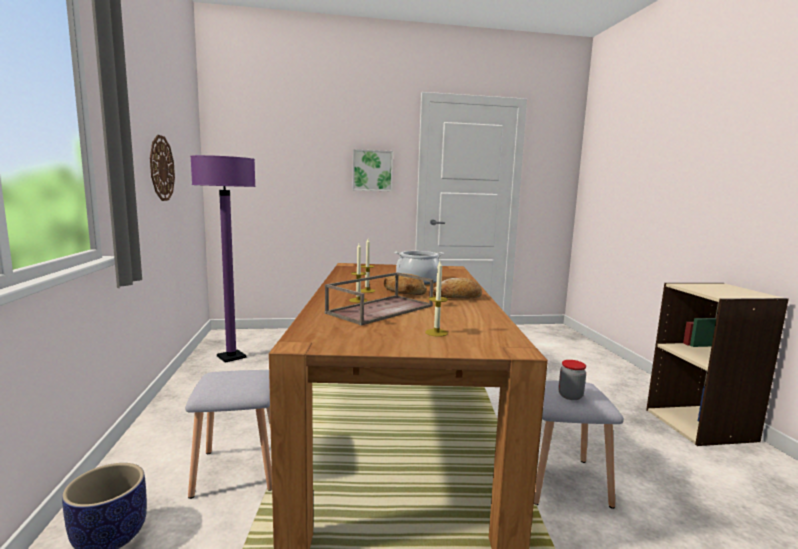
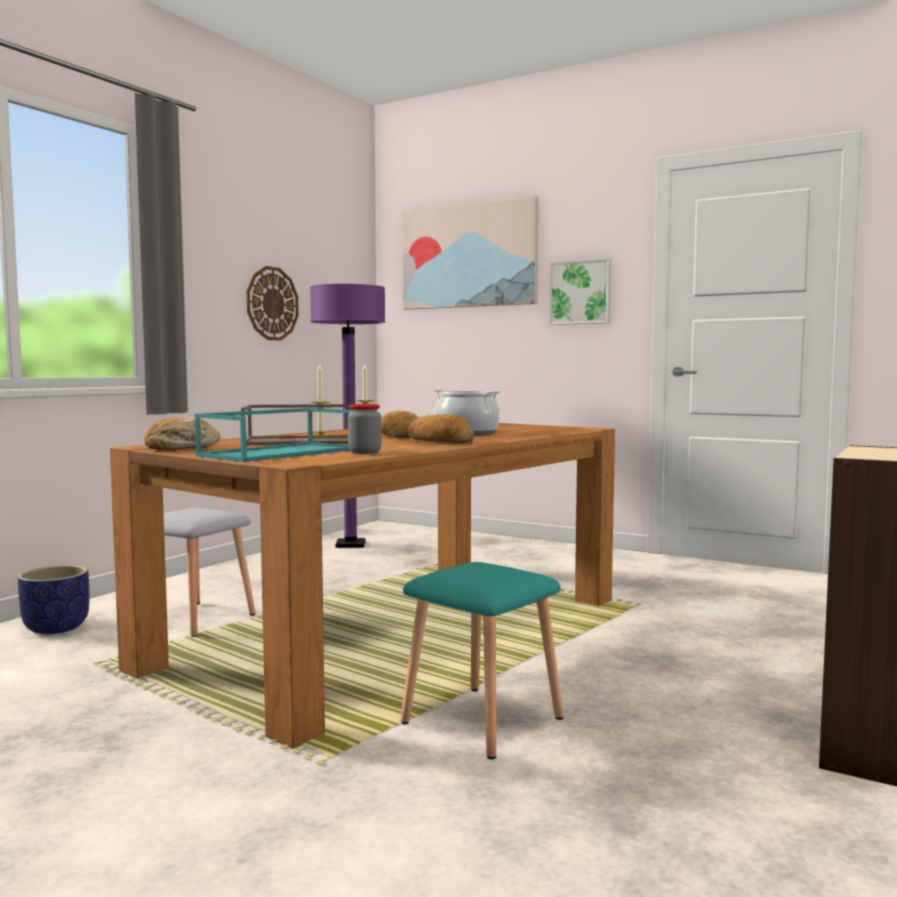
camera: 40 degrees right, 5 degrees down
candle [425,261,448,337] -> turquoise tray [194,408,351,462]
grey stool [534,380,624,509] -> turquoise stool [400,562,564,759]
jar [558,360,586,400] -> jar moved to [348,404,381,454]
none -> bread [144,417,221,450]
none -> picture [402,196,539,310]

